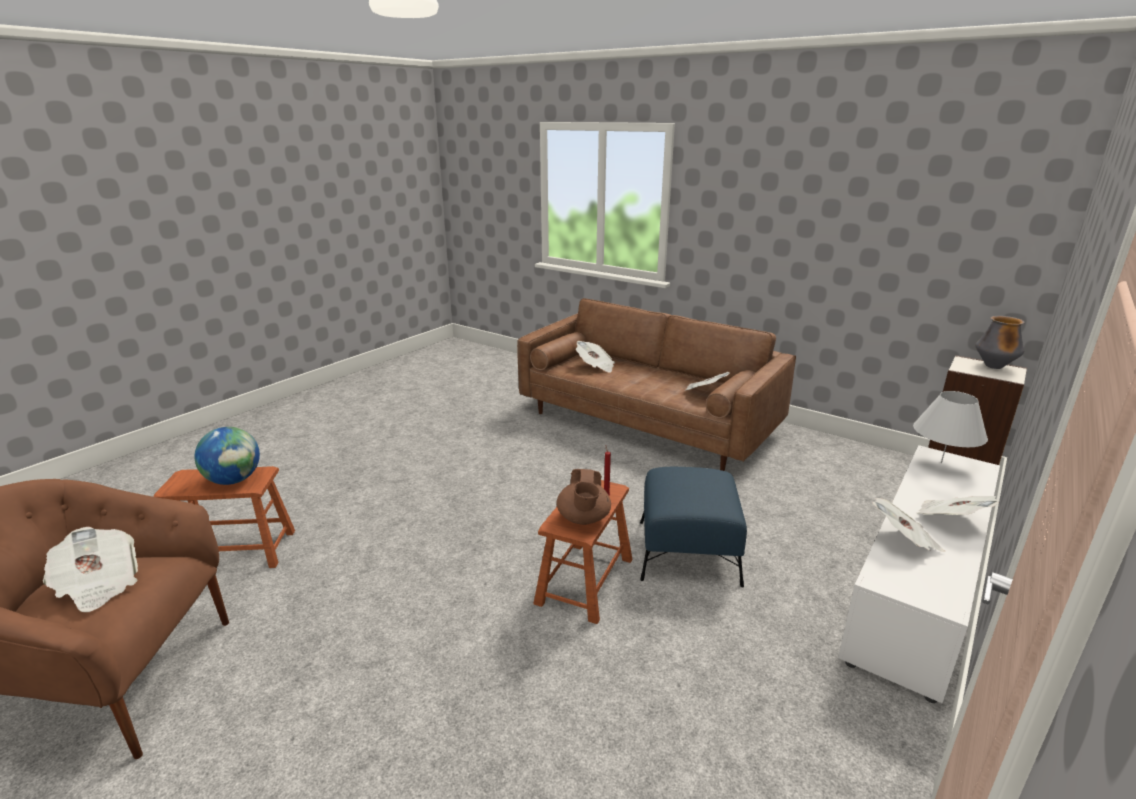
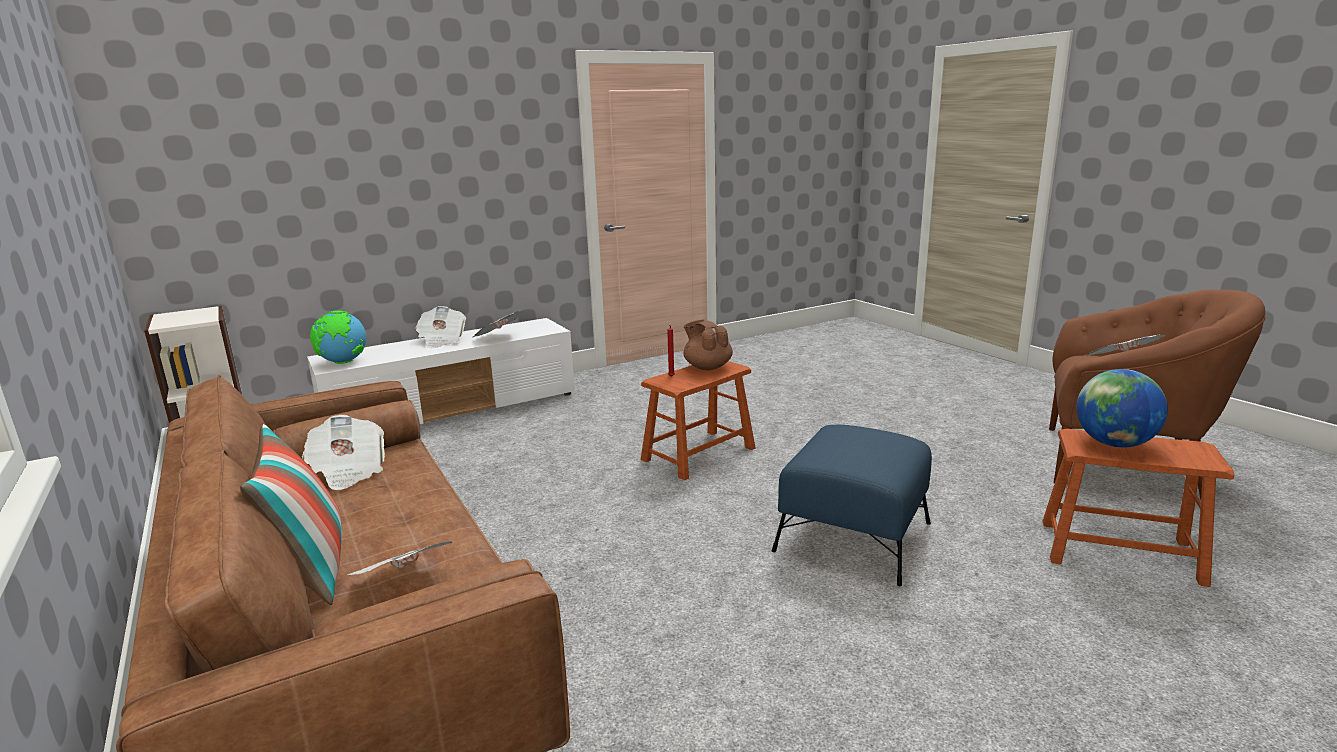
camera: 155 degrees left, 5 degrees down
brown teapot [556,469,611,525] -> brown teapot turned 60 degrees counterclockwise [683,320,733,370]
blue ottoman [640,467,747,587] -> blue ottoman moved to [772,425,932,586]
white table lamp [913,391,988,463] -> globe [310,311,366,364]
vase [975,316,1025,369] -> none
none -> pillow [240,424,342,605]

